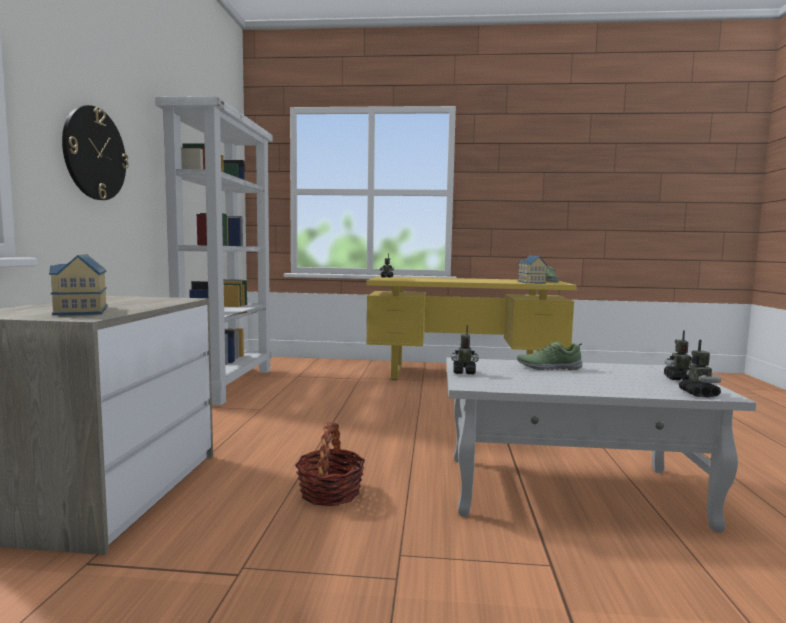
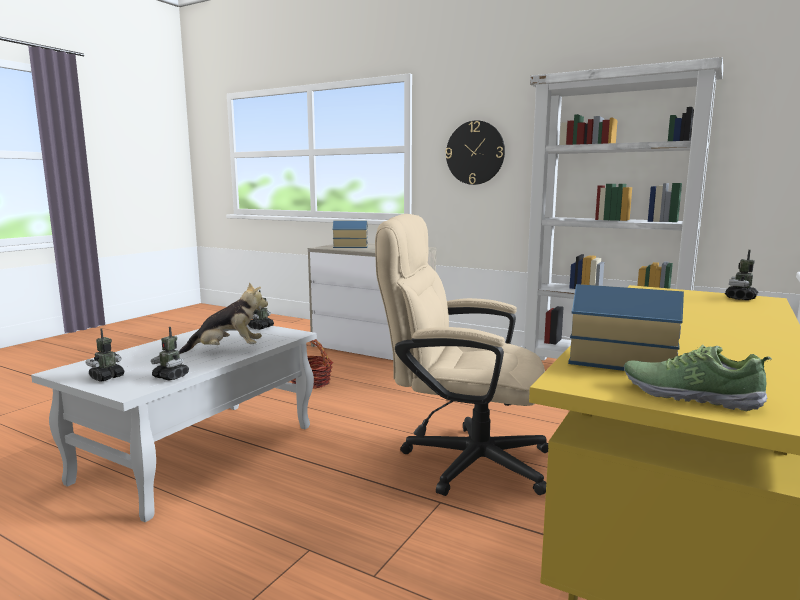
camera: 115 degrees right, 5 degrees up
shoe [517,341,583,370] -> plush toy [179,282,268,354]
toy robot [679,340,721,397] -> toy robot moved to [151,327,189,380]
none -> beige office chair [375,214,548,496]

